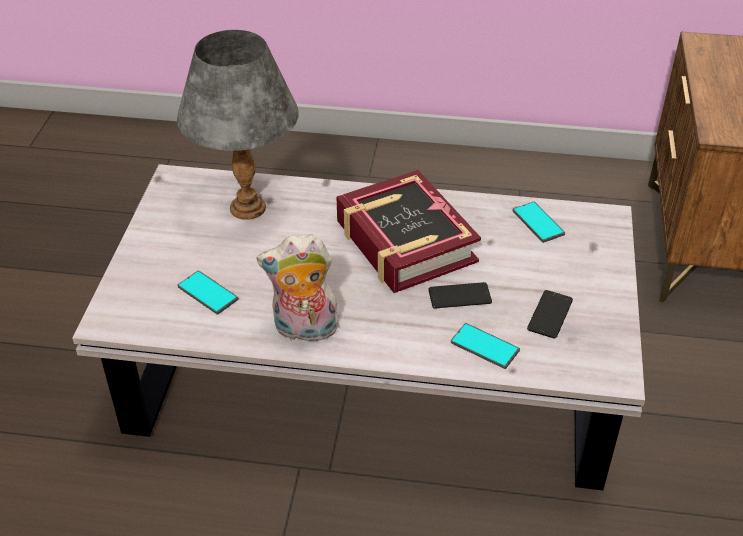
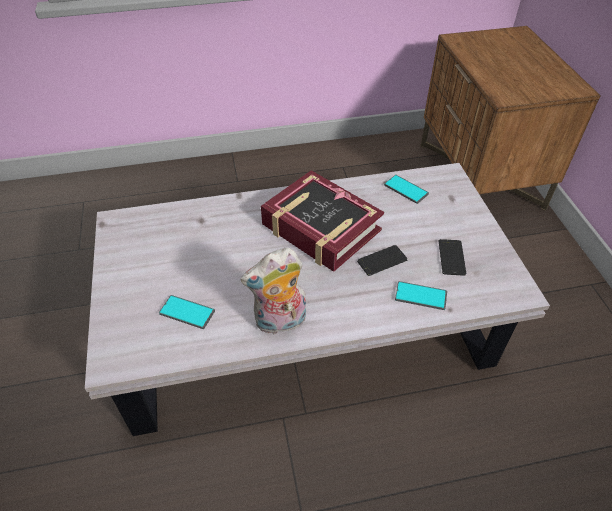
camera: 20 degrees left, 5 degrees up
grey table lamp [177,30,299,220] -> none

